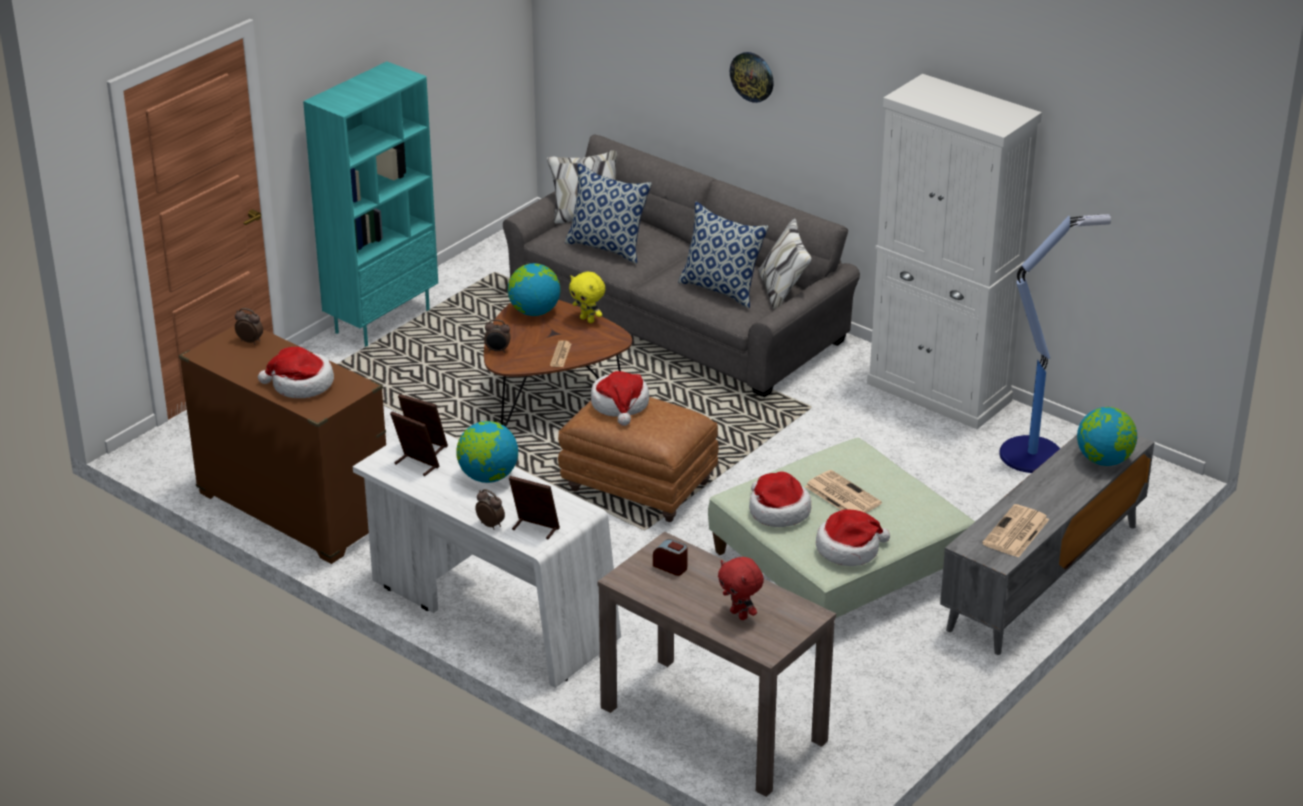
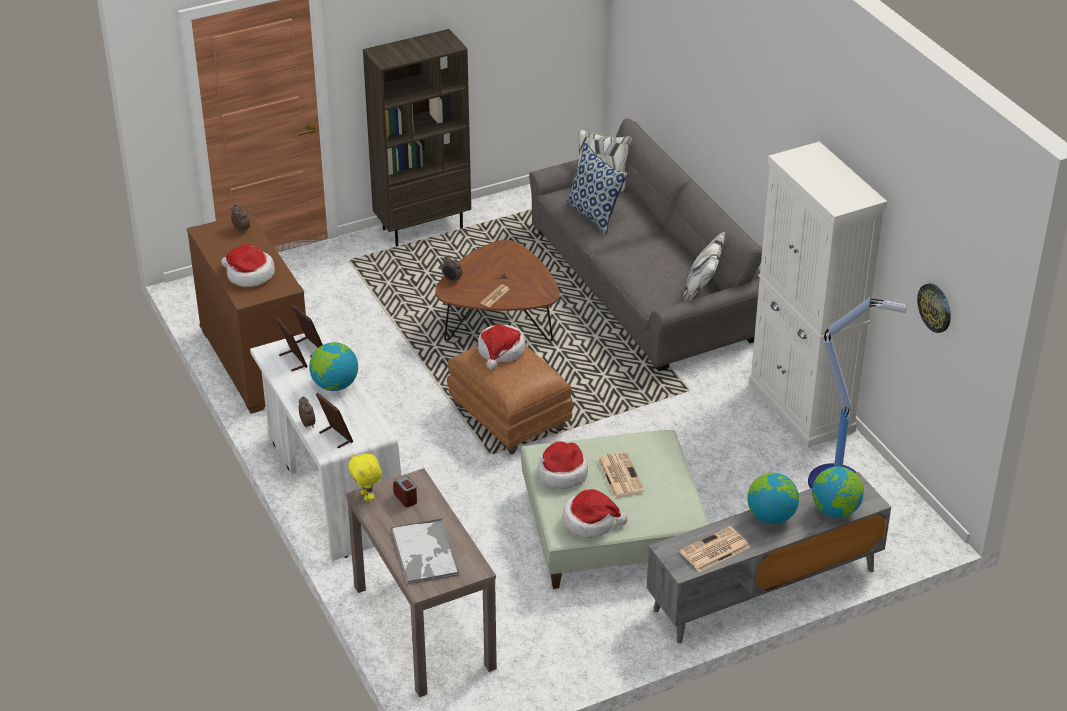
camera: 25 degrees right, 5 degrees up
turquoise bookcase [303,62,438,347] -> brown bookcase [363,29,471,247]
globe [508,263,560,316] -> globe moved to [747,473,799,524]
yellow plush toy [569,272,605,323] -> yellow plush toy moved to [348,454,382,502]
pillow [678,202,769,308] -> none
red plush toy [718,557,764,620] -> tray [391,519,459,584]
wall clock [730,52,774,103] -> wall clock moved to [917,283,951,333]

